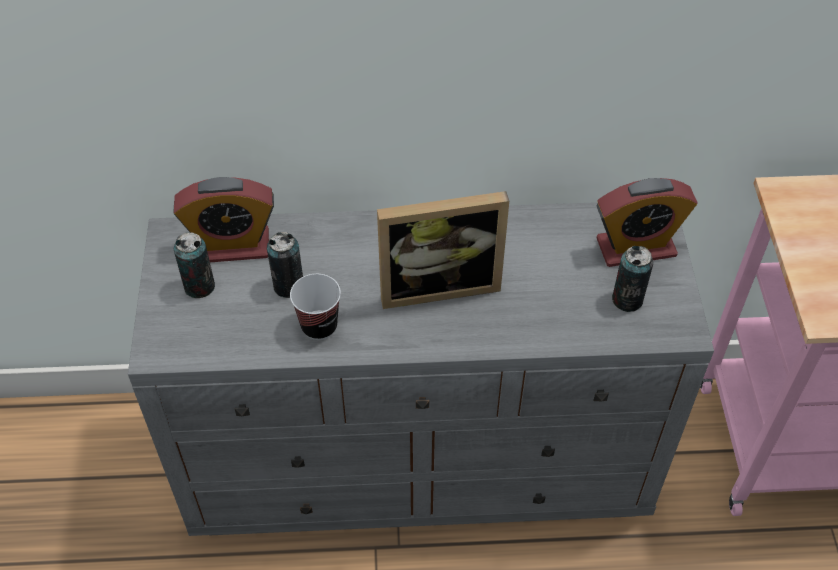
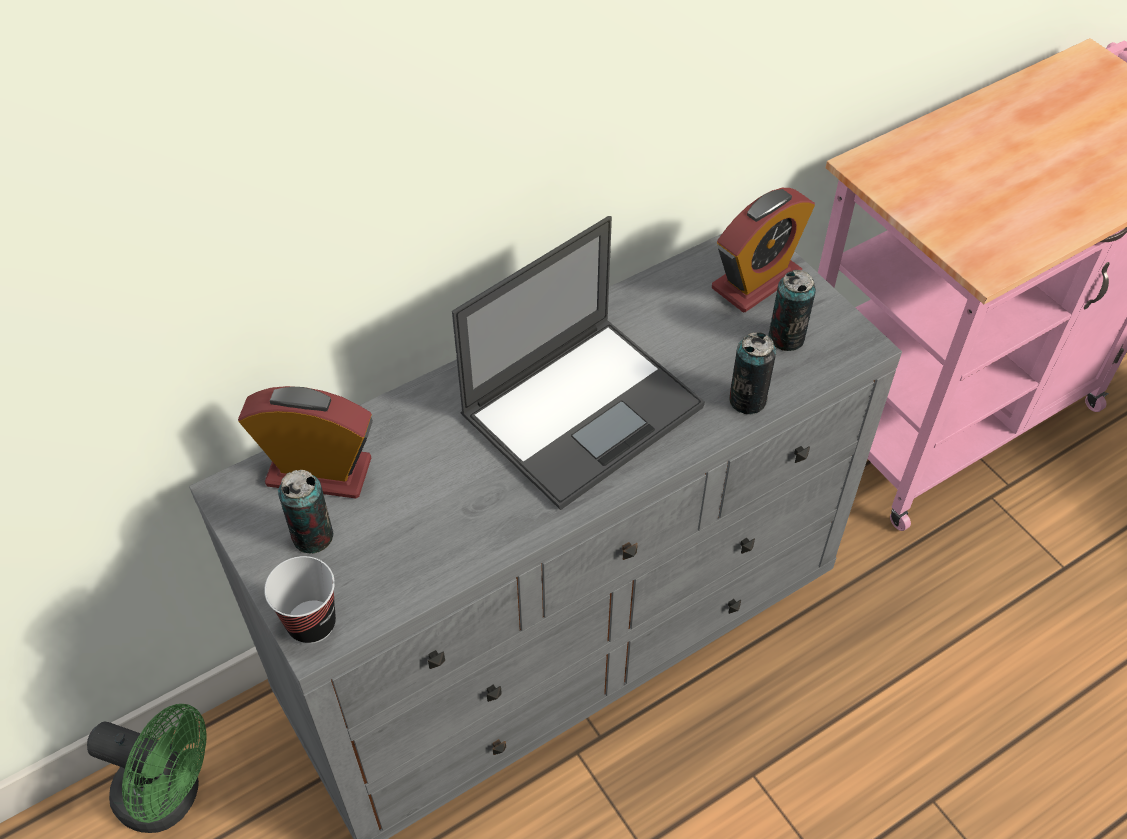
camera: 30 degrees left, 0 degrees up
alarm clock [173,177,274,262] -> alarm clock turned 135 degrees counterclockwise [238,386,373,499]
can [267,232,303,298] -> can moved to [729,332,776,414]
cup [290,274,341,340] -> cup moved to [264,556,336,644]
picture frame [377,191,509,309] -> laptop [452,216,705,510]
none -> green fan [87,704,207,833]

